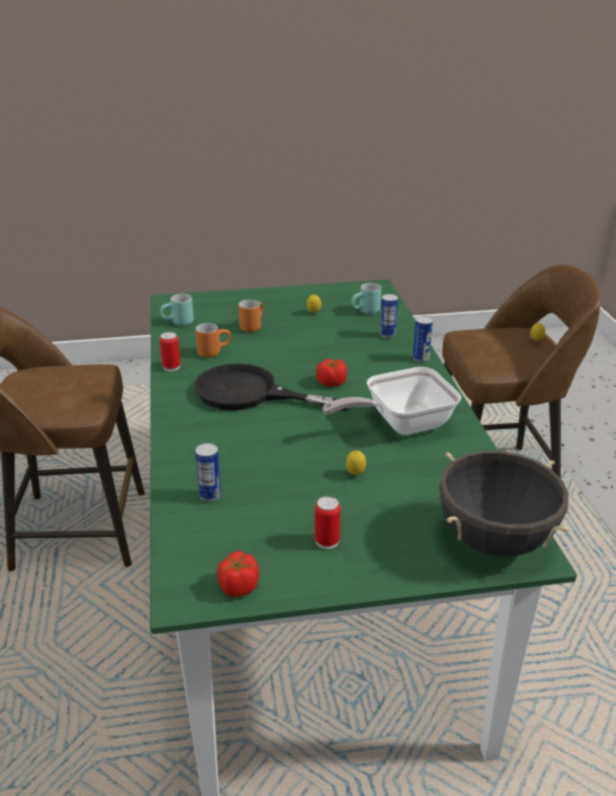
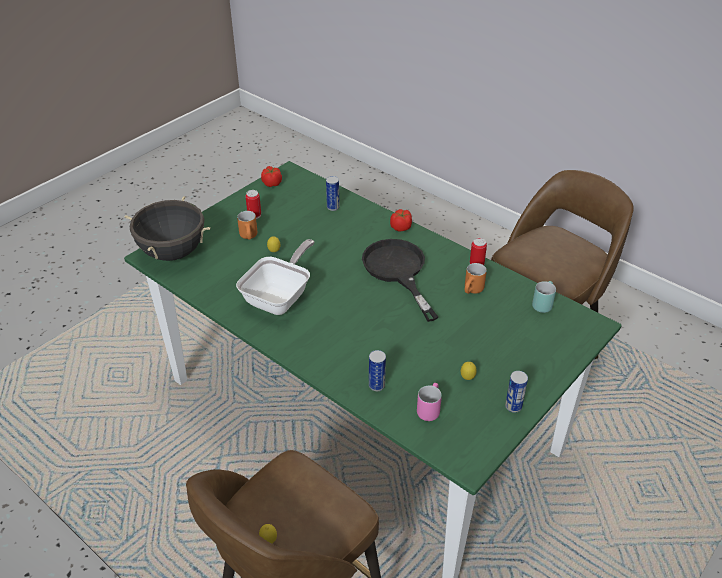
camera: 140 degrees right, 10 degrees up
black frying pan [194,363,349,411] -> black frying pan turned 90 degrees counterclockwise [362,239,438,322]
orange mug [239,299,263,332] -> orange mug moved to [237,211,257,240]
tomato [316,359,347,387] -> tomato moved to [390,209,412,231]
turquoise mug [352,283,381,314] -> pink mug [417,383,442,421]
can [413,316,433,362] -> can moved to [505,371,528,413]

